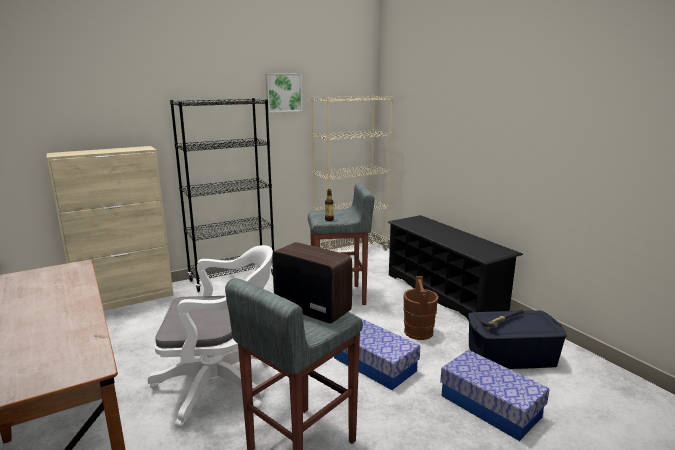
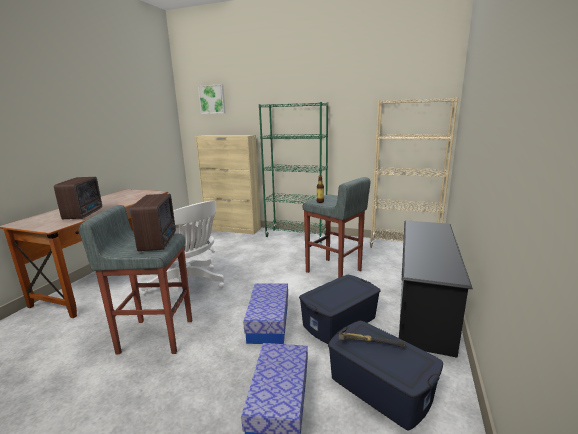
camera: 50 degrees right, 0 degrees up
black bookcase [170,98,274,292] -> green bookcase [259,102,328,243]
picture [265,73,302,113] -> picture moved to [198,84,226,114]
brown bucket [403,276,438,340] -> blue storage box [299,275,381,344]
none -> radio [54,177,102,219]

